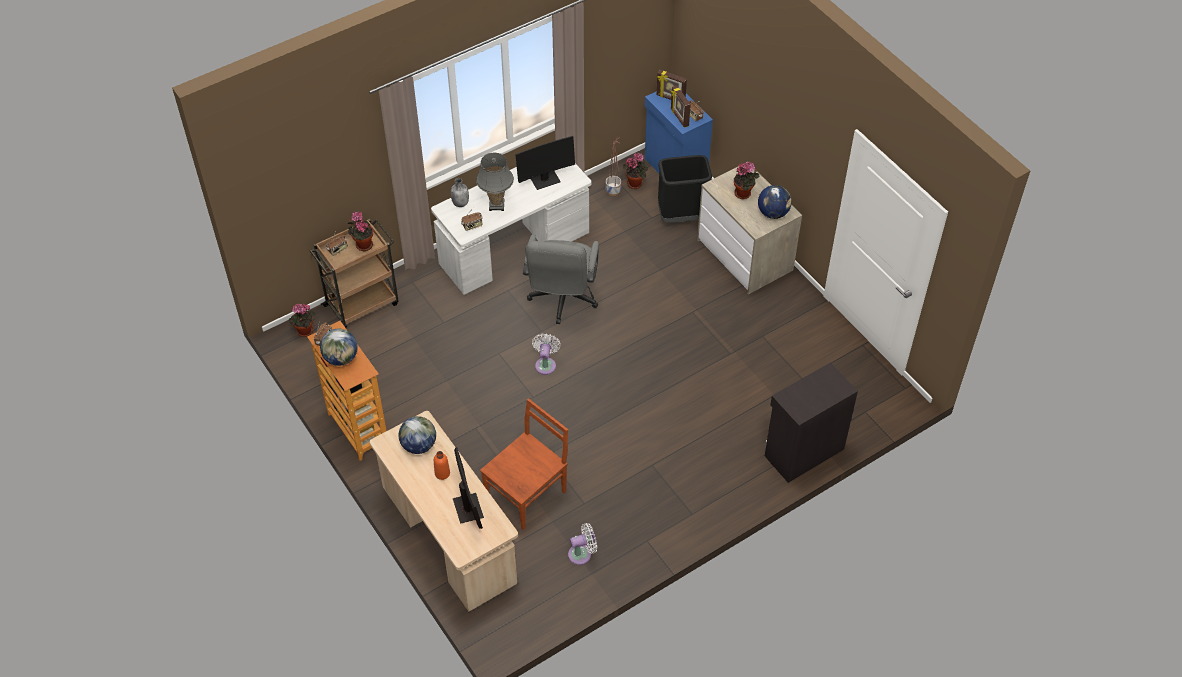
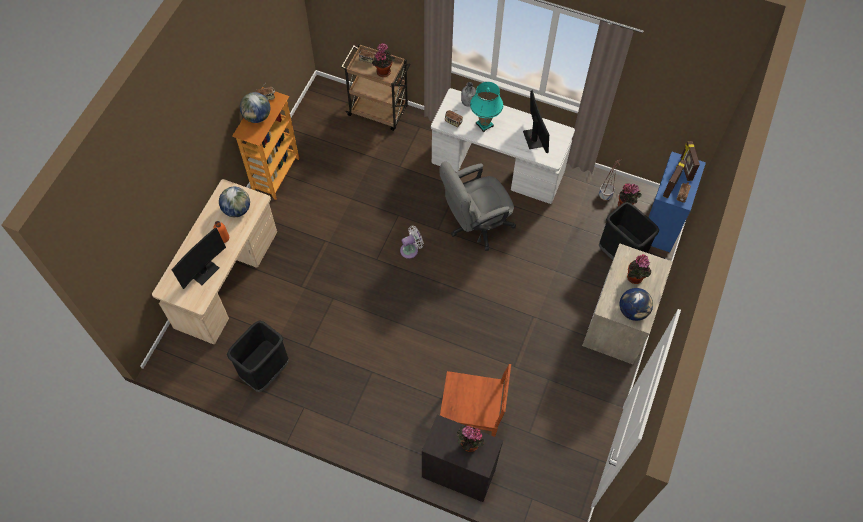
camera: 55 degrees right, 10 degrees up
potted plant [288,304,316,337] -> potted plant moved to [457,426,485,452]
grey table lamp [476,153,514,211] -> turquoise table lamp [470,82,503,132]
brown chair [480,398,568,530] -> brown chair moved to [440,364,511,437]
monitor [515,136,575,190] -> monitor turned 135 degrees counterclockwise [523,90,549,153]
white fan [568,523,597,565] -> black trash can [227,320,289,392]

